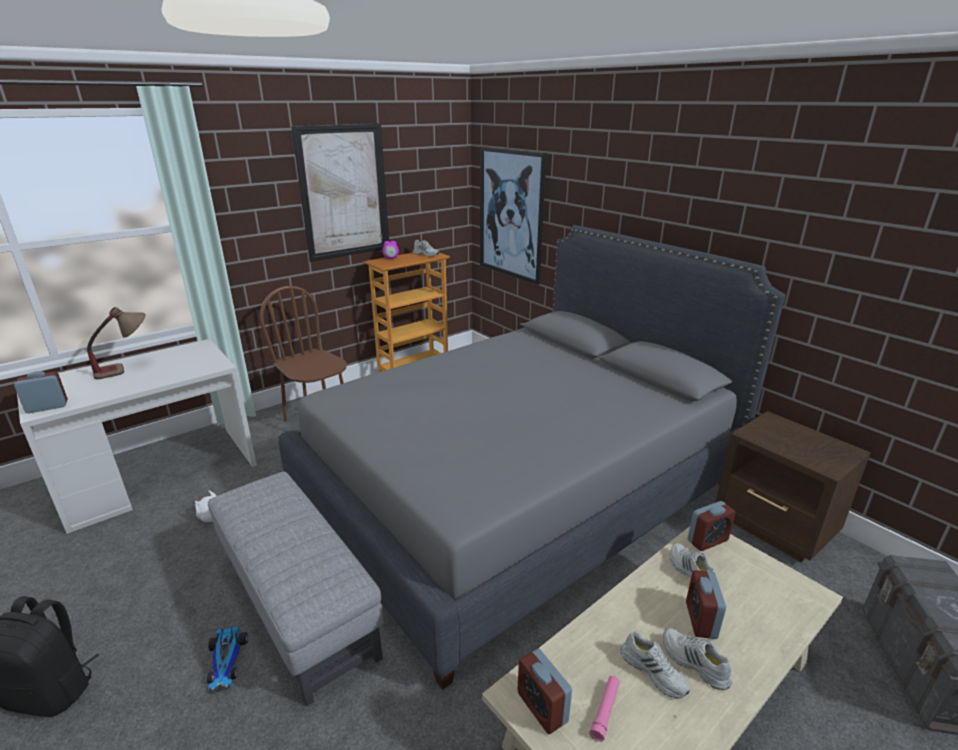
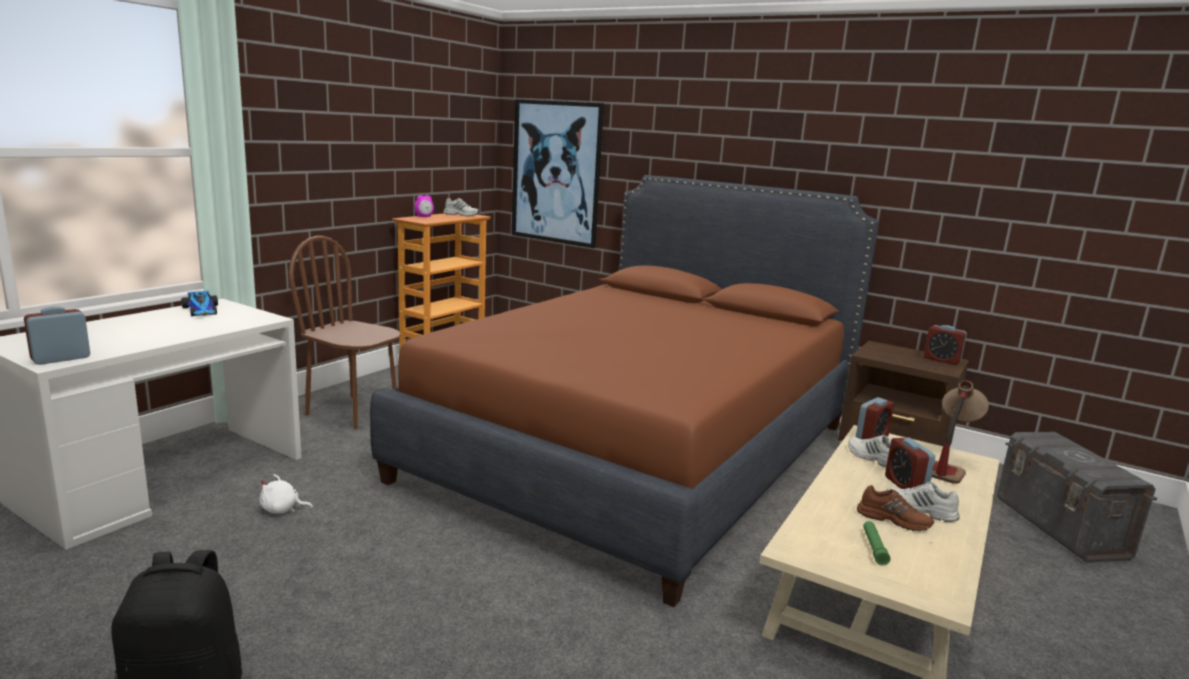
camera: 20 degrees left, 10 degrees down
table lamp [87,307,146,379] -> table lamp moved to [932,381,989,484]
toy car [207,626,248,693] -> toy car moved to [181,291,218,316]
grey ottoman [208,472,383,707] -> none
grey bed [278,225,786,690] -> brown bed [370,175,879,607]
picture [291,123,389,262] -> none
alarm clock [517,649,572,734] -> alarm clock moved to [924,325,967,365]
pink flashlight [589,676,620,742] -> green flashlight [863,521,890,565]
white shoe [621,631,690,699] -> brown shoe [857,485,934,531]

